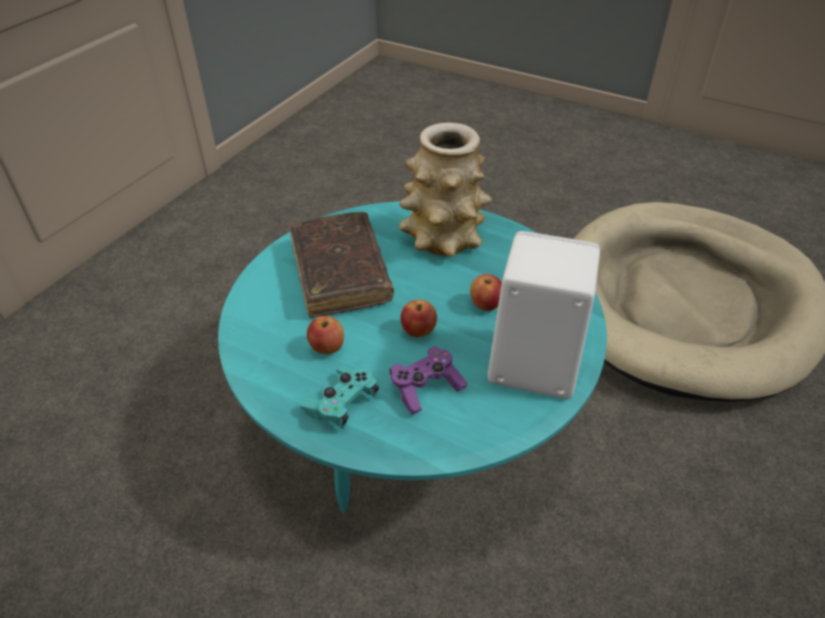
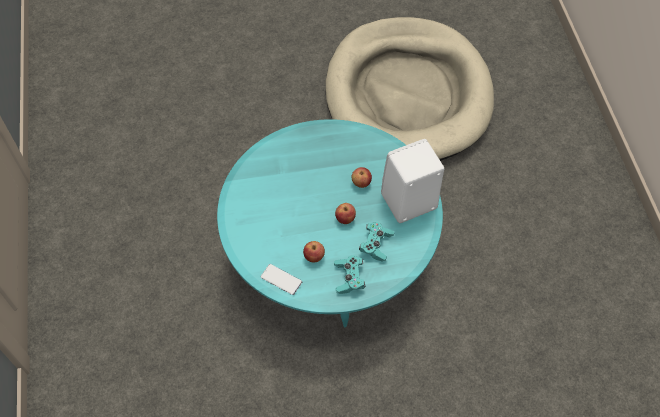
camera: 40 degrees left, 15 degrees up
brown book [290,212,394,318] -> none
purple game controller [390,346,467,415] -> turquoise game controller [359,222,394,262]
vase [399,123,492,257] -> none
none -> phone [261,264,302,295]

